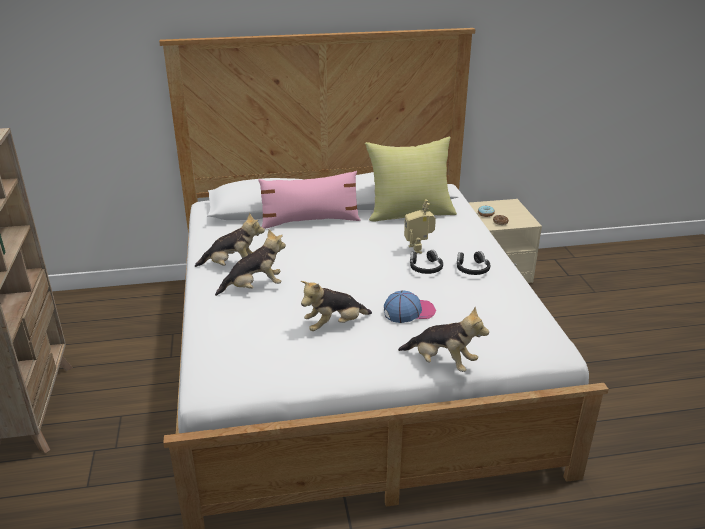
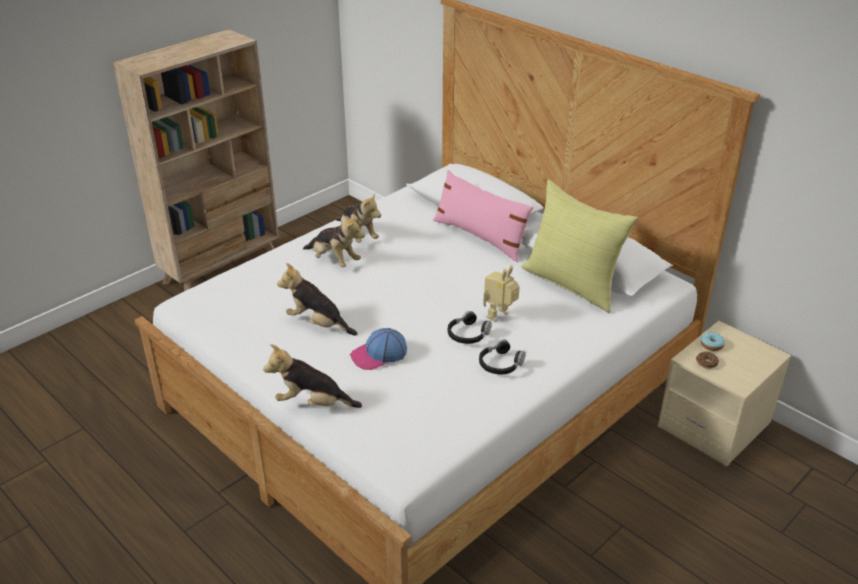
camera: 55 degrees right, 5 degrees up
cap [384,290,436,323] -> cap turned 120 degrees clockwise [350,328,407,370]
plush toy [398,307,489,372] -> plush toy turned 105 degrees clockwise [263,344,362,408]

